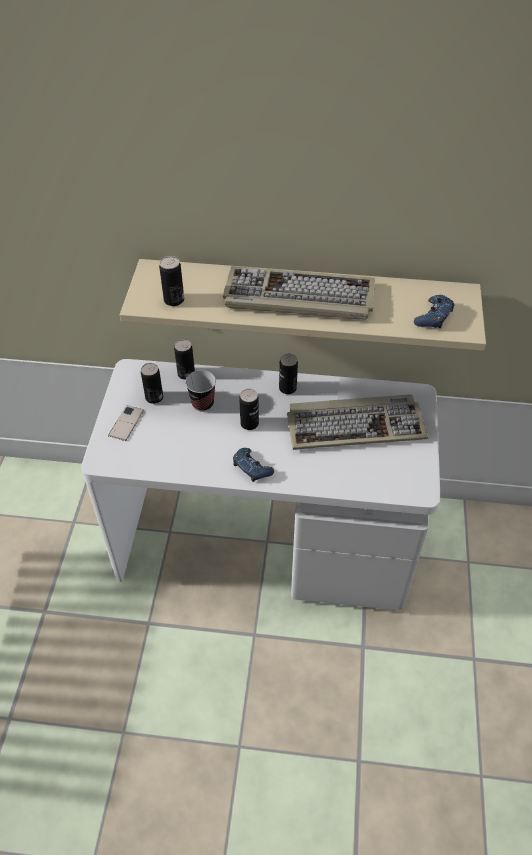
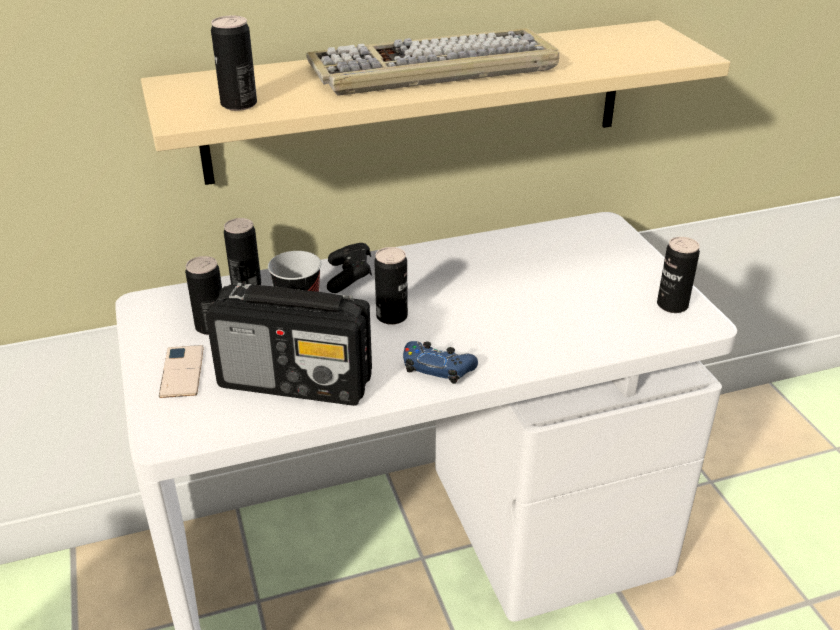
camera: 25 degrees left, 15 degrees down
can [279,354,298,394] -> can moved to [657,237,700,313]
keyboard [287,394,428,450] -> none
blue game controller [414,295,454,329] -> none
none -> radio [206,282,372,406]
none -> black game controller [327,243,372,293]

